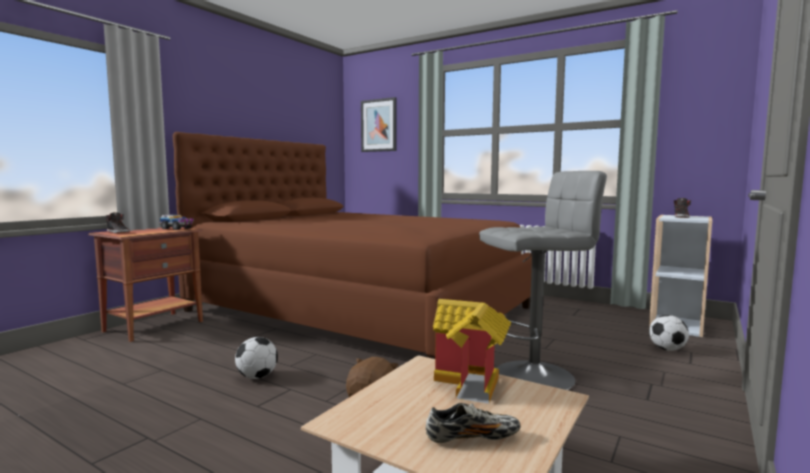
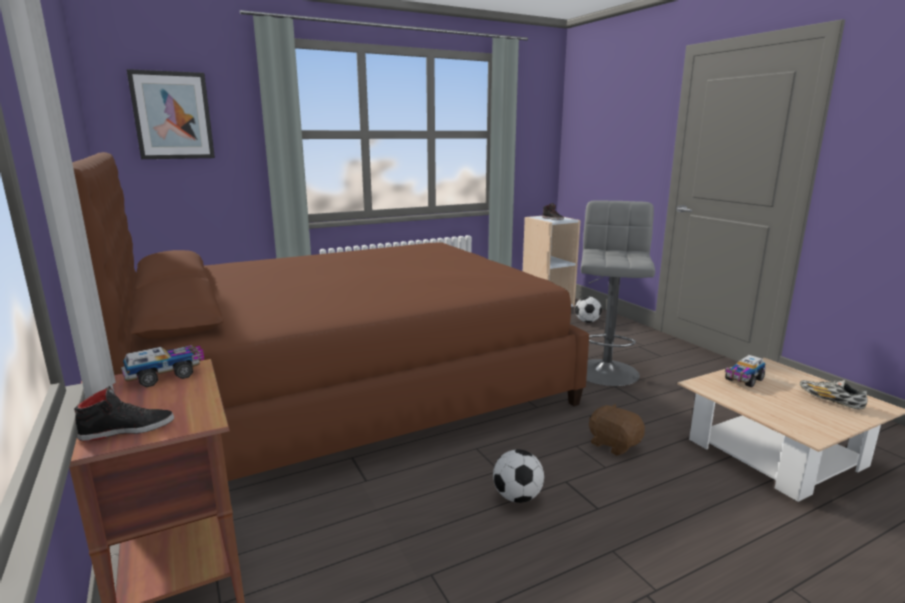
camera: 60 degrees left, 10 degrees up
shoe [426,403,521,443] -> shoe turned 60 degrees counterclockwise [800,380,868,409]
toy house [433,299,511,404] -> toy truck [725,355,766,387]

